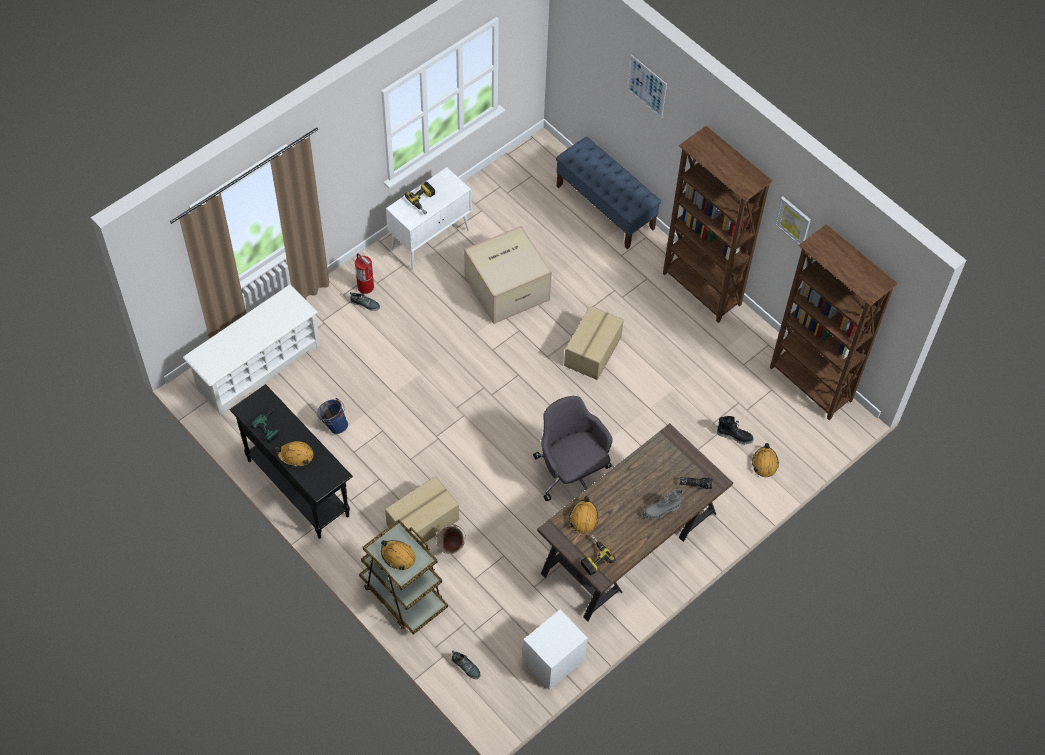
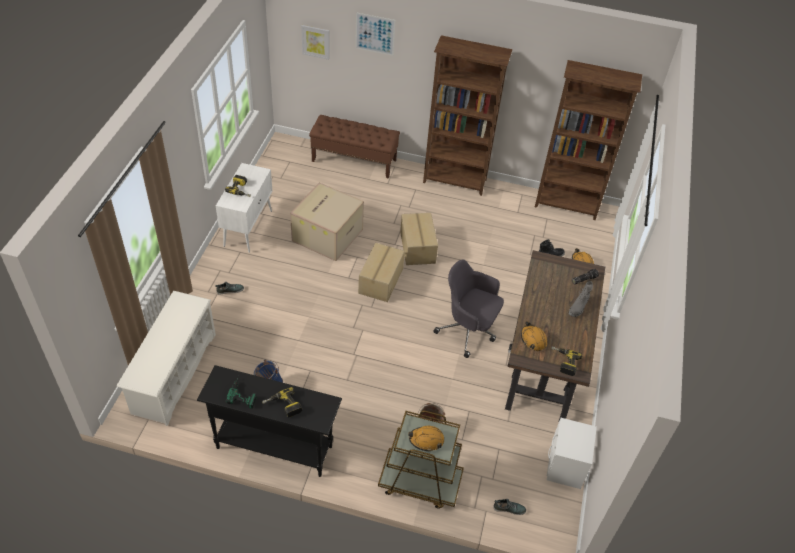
camera: 35 degrees left, 10 degrees down
orange hard hat [276,441,314,467] -> power drill [262,387,302,417]
fire extinguisher [355,253,374,294] -> none
cardboard box [385,476,459,544] -> cardboard box moved to [358,243,405,302]
blue bench [556,137,661,249] -> brown bench [309,115,400,179]
picture [774,196,811,245] -> picture moved to [301,25,330,60]

